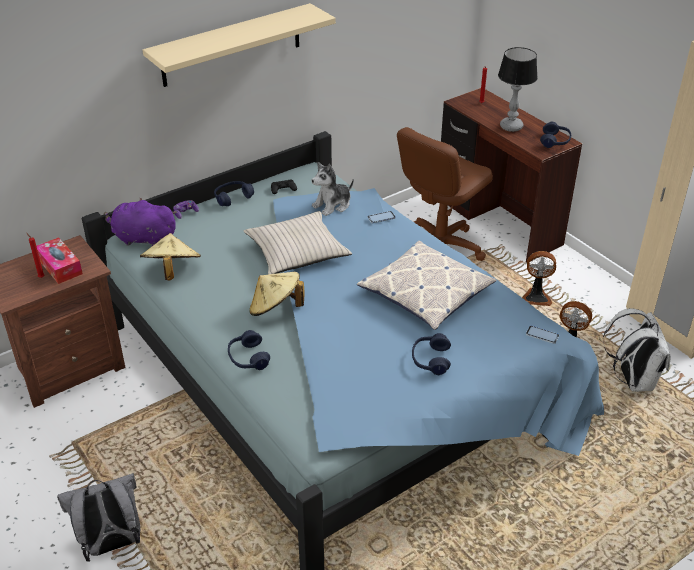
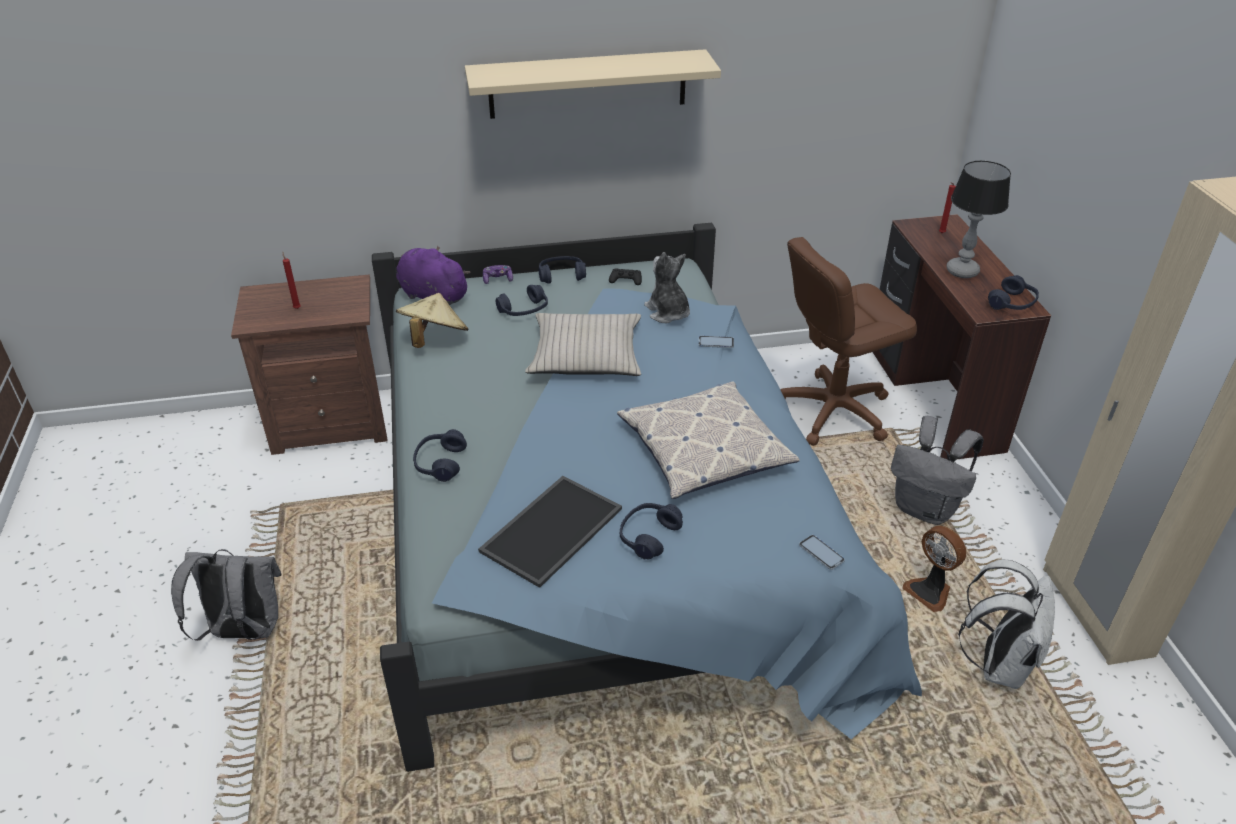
camera: 25 degrees right, 0 degrees up
tissue box [37,237,83,284] -> none
beige hat [249,272,305,316] -> none
plush toy [311,162,354,216] -> plush toy turned 75 degrees clockwise [644,252,690,323]
fan [522,251,556,306] -> grey backpack [891,416,984,525]
none -> tray [478,476,622,588]
none -> blue headphones [496,285,548,316]

